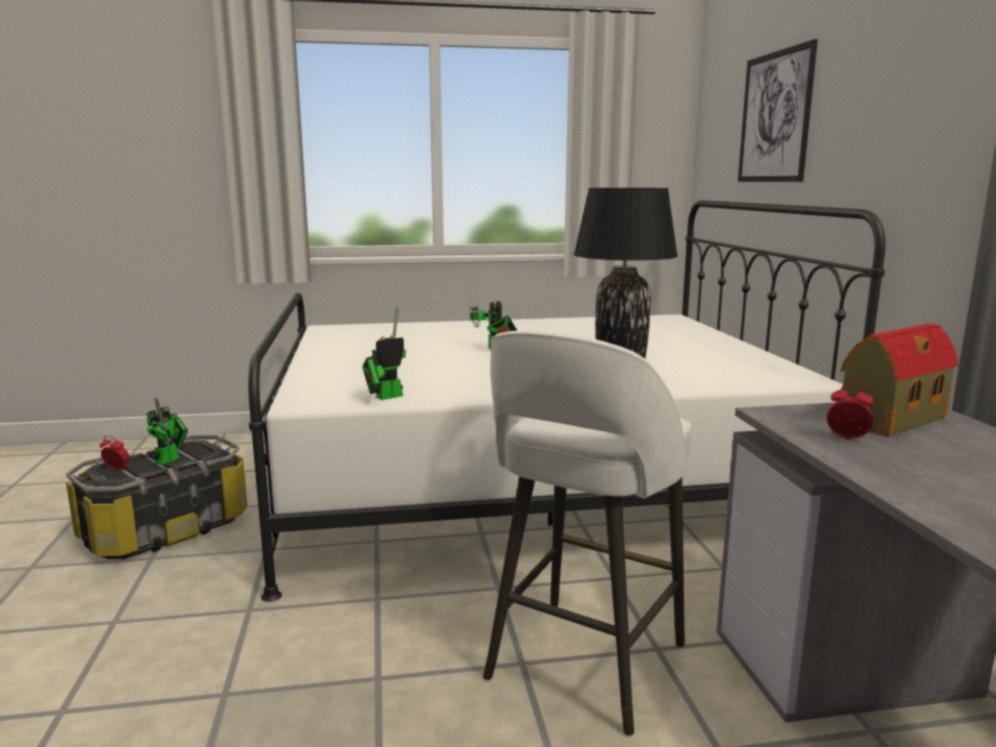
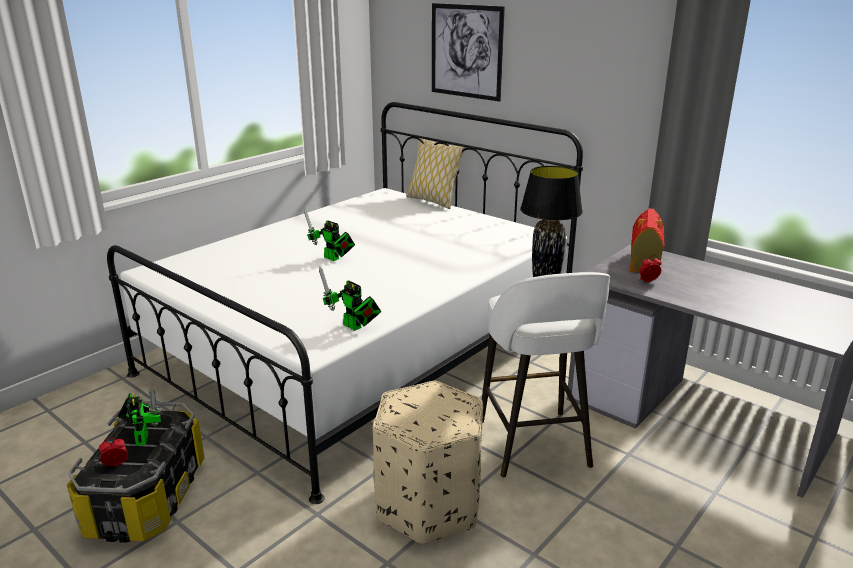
camera: 40 degrees left, 10 degrees up
toy robot [362,306,406,400] -> toy robot turned 60 degrees counterclockwise [319,267,381,331]
none -> beige ottoman [372,381,483,545]
none -> pillow [406,138,465,209]

